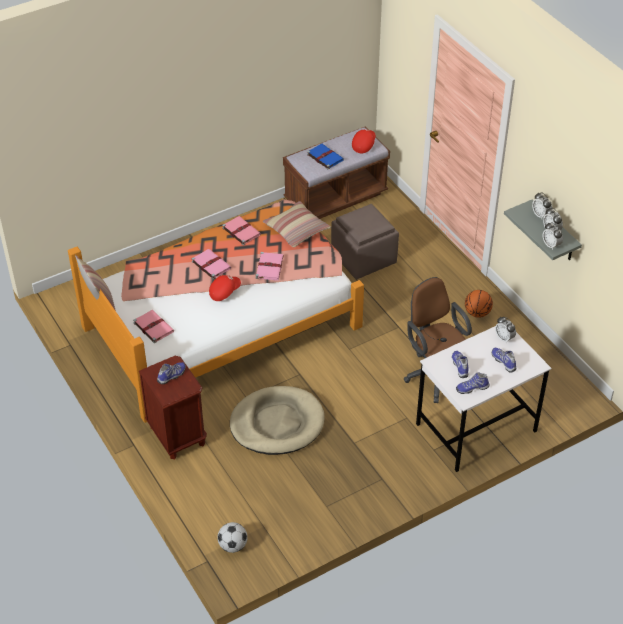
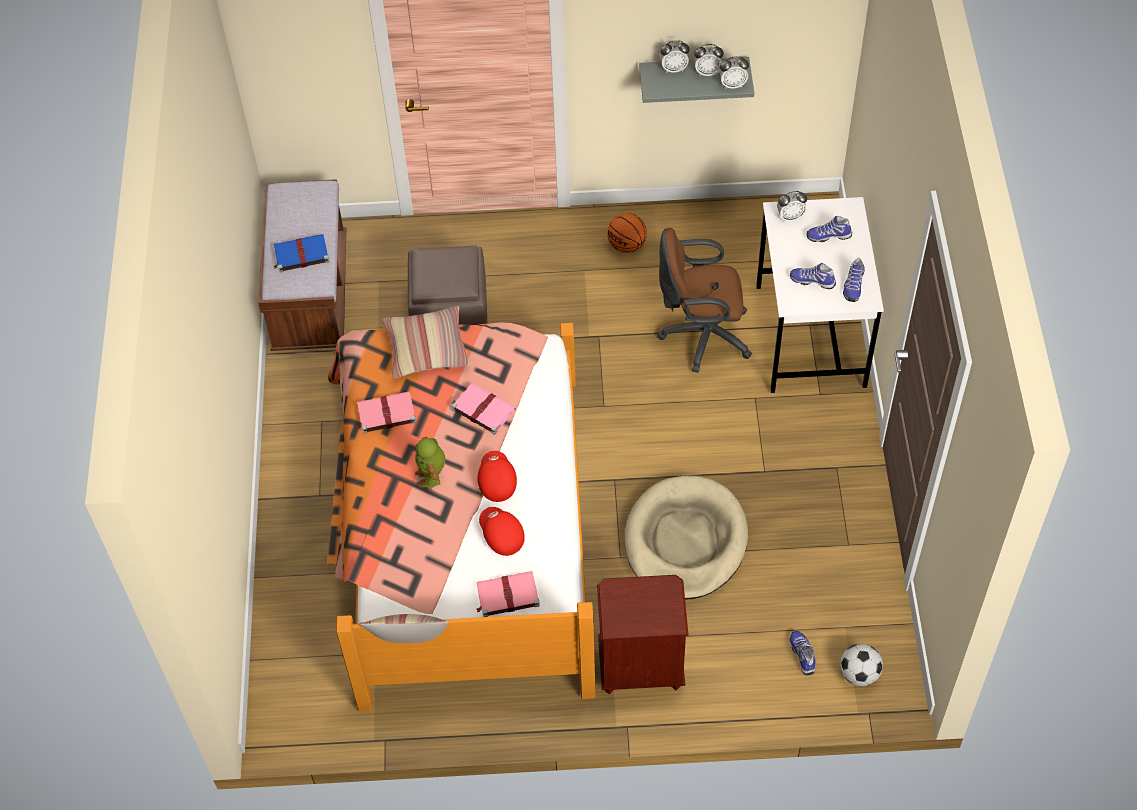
camera: 60 degrees left, 10 degrees up
shoe [157,362,186,385] -> shoe moved to [790,631,816,675]
pink book [192,249,231,280] -> toy robot [415,437,446,490]
red cap [352,129,376,153] -> red cap moved to [479,507,525,556]

